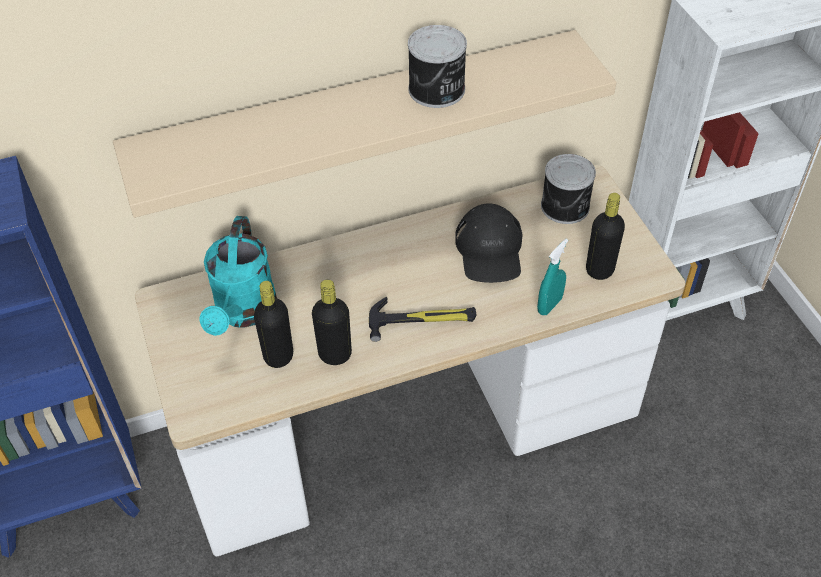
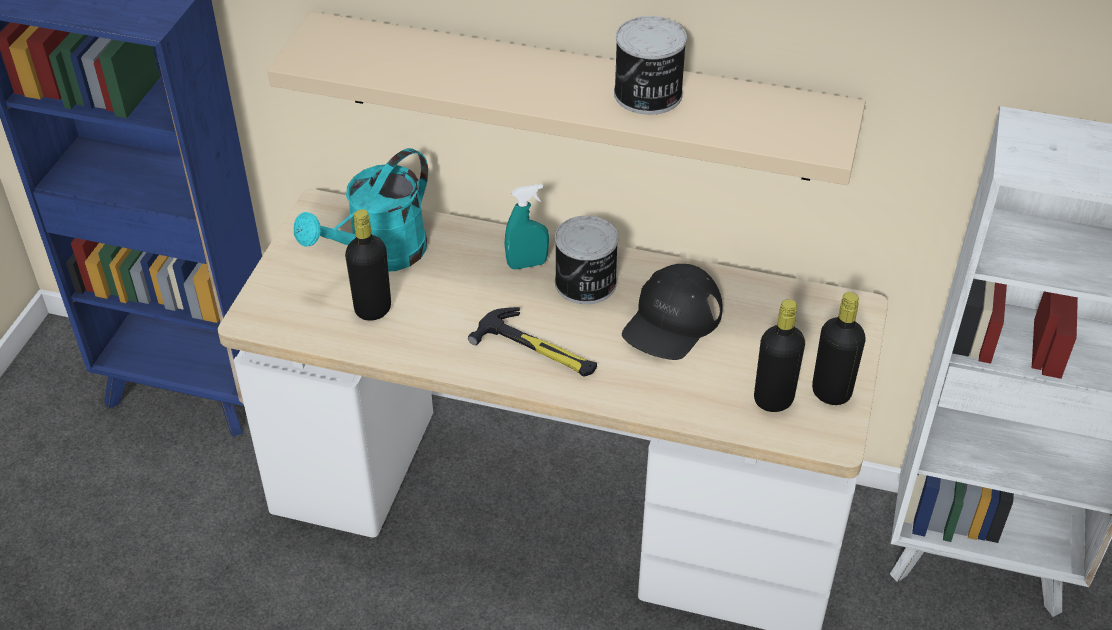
camera: 35 degrees right, 5 degrees down
black bottle [312,280,352,365] -> black bottle moved to [812,292,866,405]
turquoise spray bottle [537,239,568,315] -> turquoise spray bottle moved to [505,184,549,270]
can [541,154,596,224] -> can moved to [555,216,619,304]

